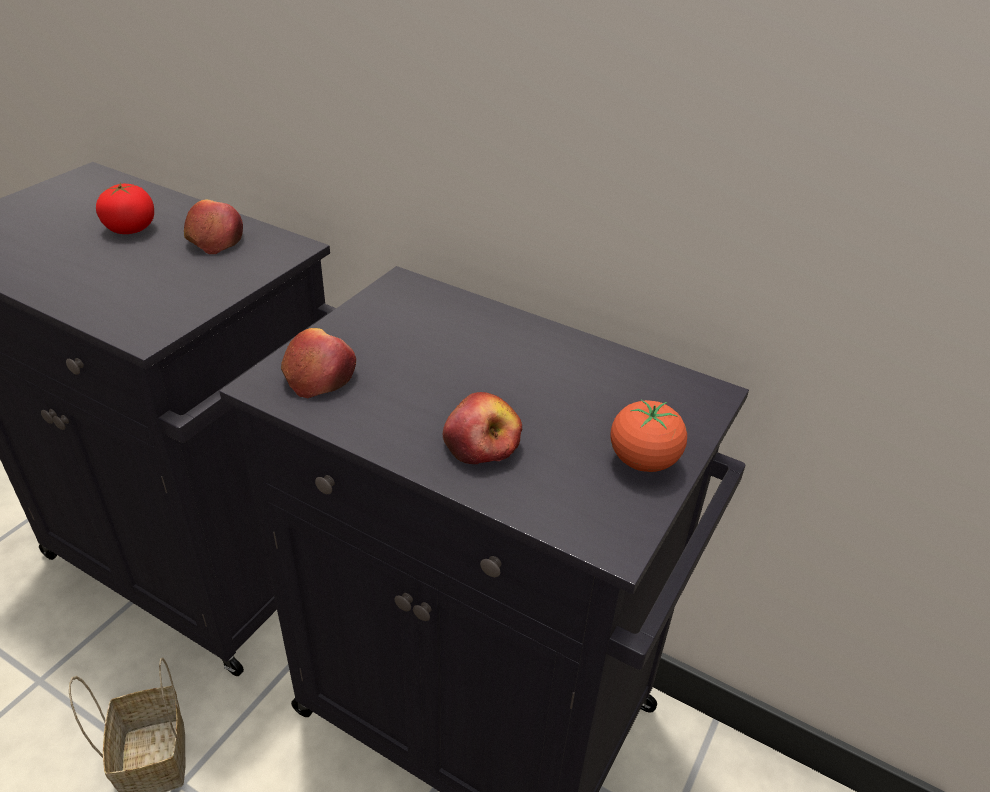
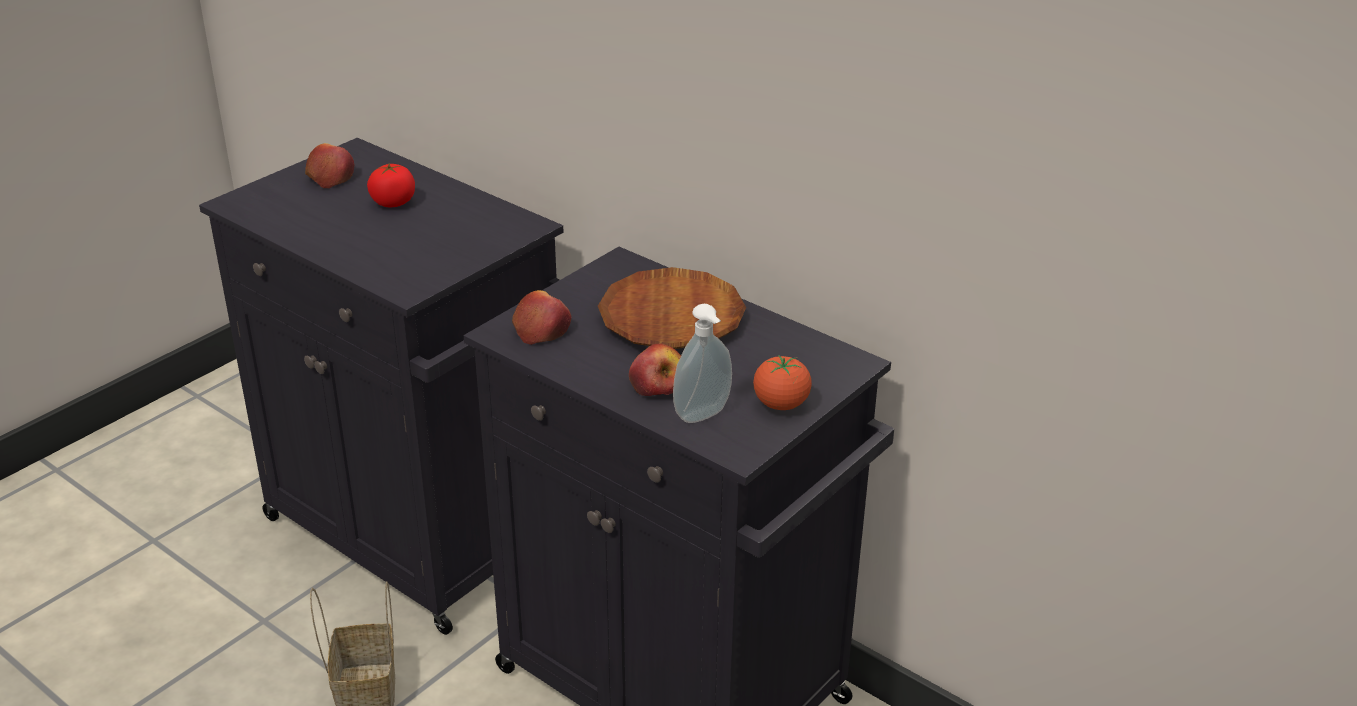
camera: 10 degrees right, 5 degrees down
apple [184,199,243,254] -> apple moved to [305,143,354,188]
none -> brown plate [598,267,746,349]
none -> soap dispenser [673,304,732,423]

